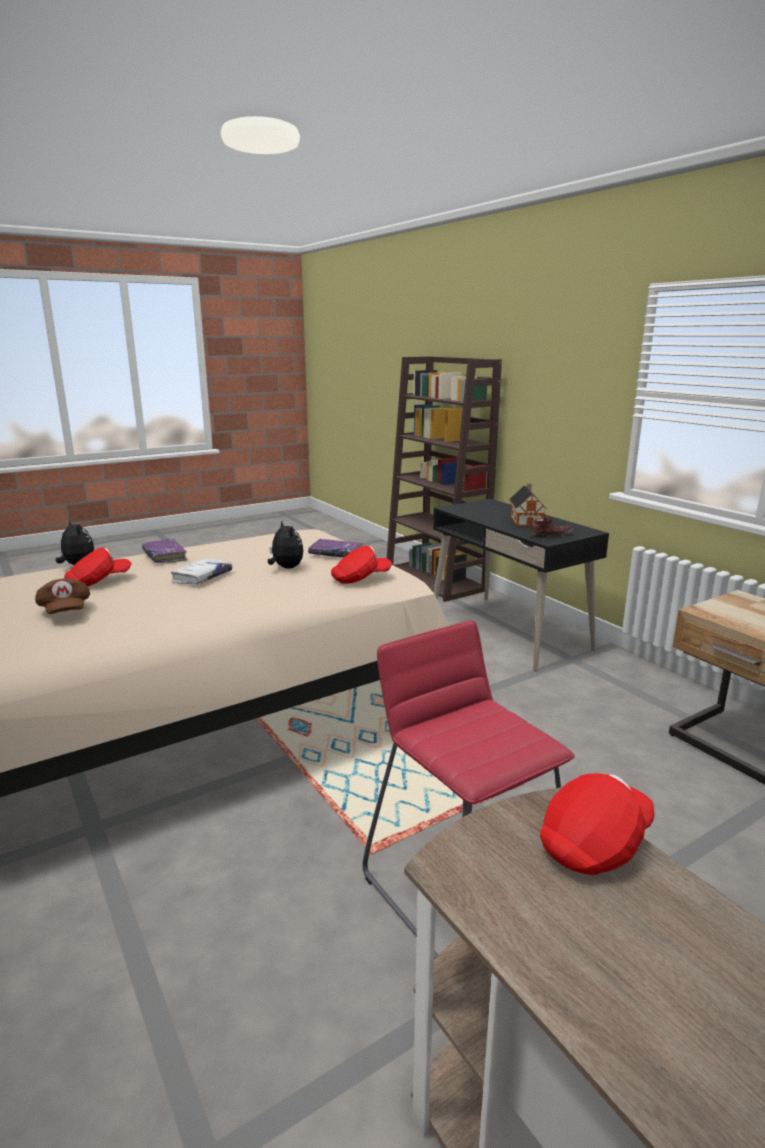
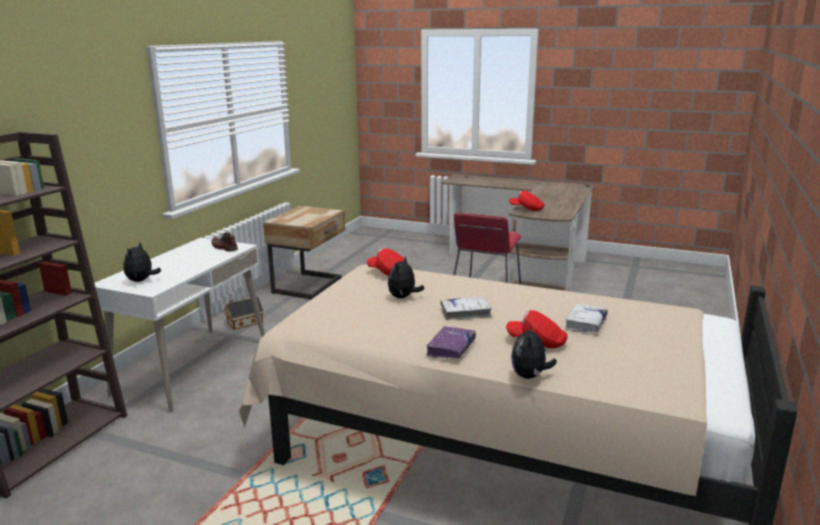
camera: 125 degrees left, 0 degrees up
brown cap [35,578,90,614] -> white book [565,304,608,332]
purple book [308,539,363,558] -> none
black desk [433,499,609,672] -> white desk [94,238,265,412]
toy house [509,484,546,526] -> toy house moved to [224,297,263,330]
none -> plush toy [123,242,161,282]

